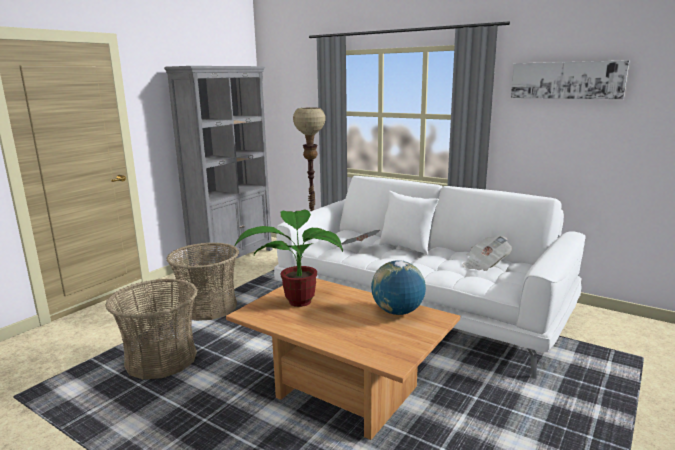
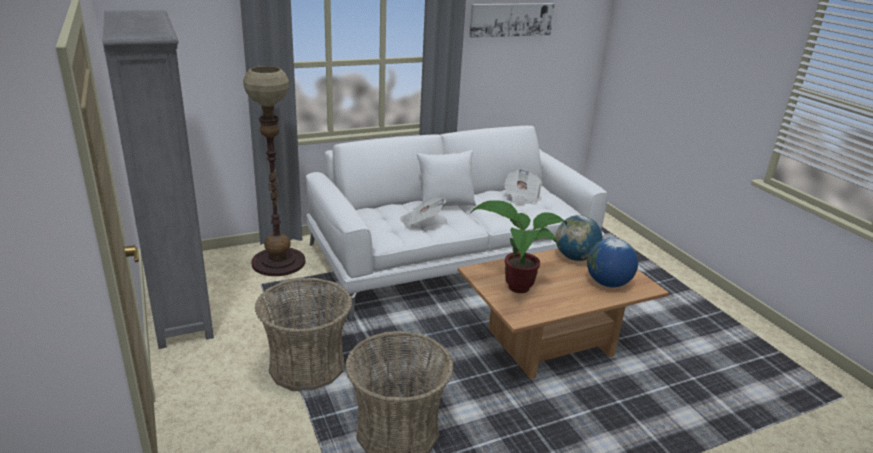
camera: 60 degrees left, 10 degrees up
none -> globe [587,238,638,287]

